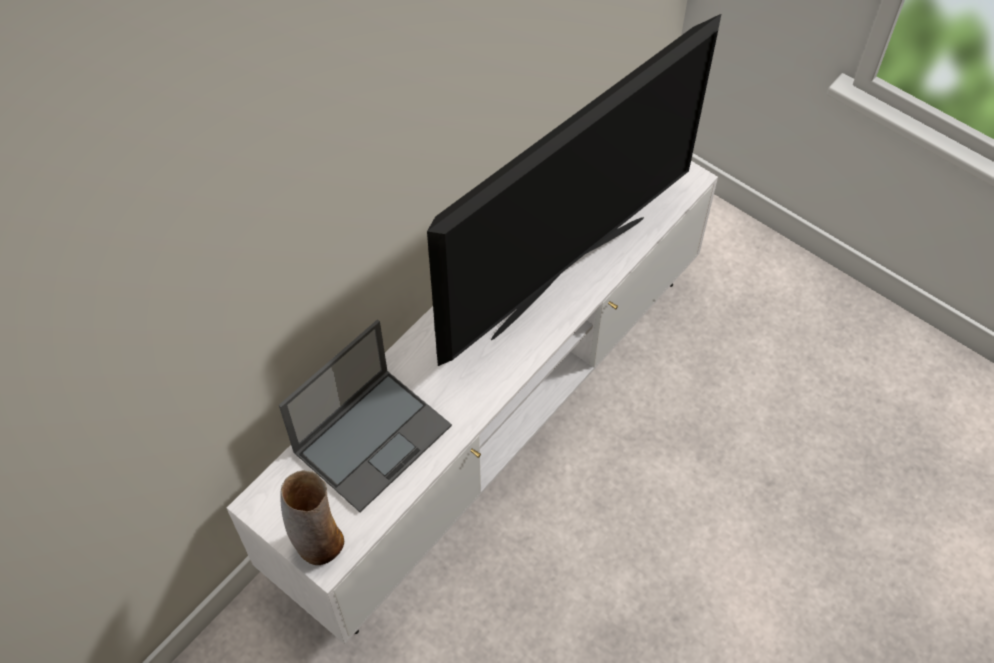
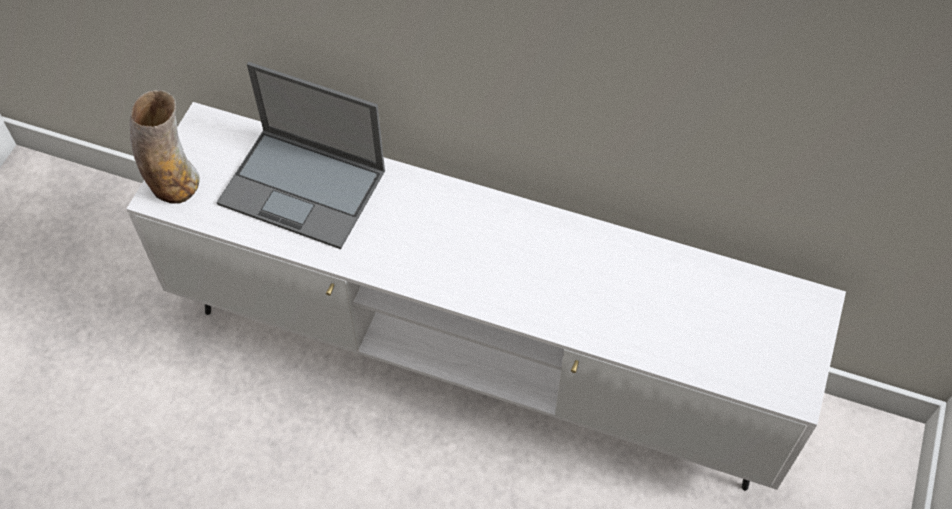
camera: 70 degrees right, 0 degrees up
television [427,14,721,366] -> none

